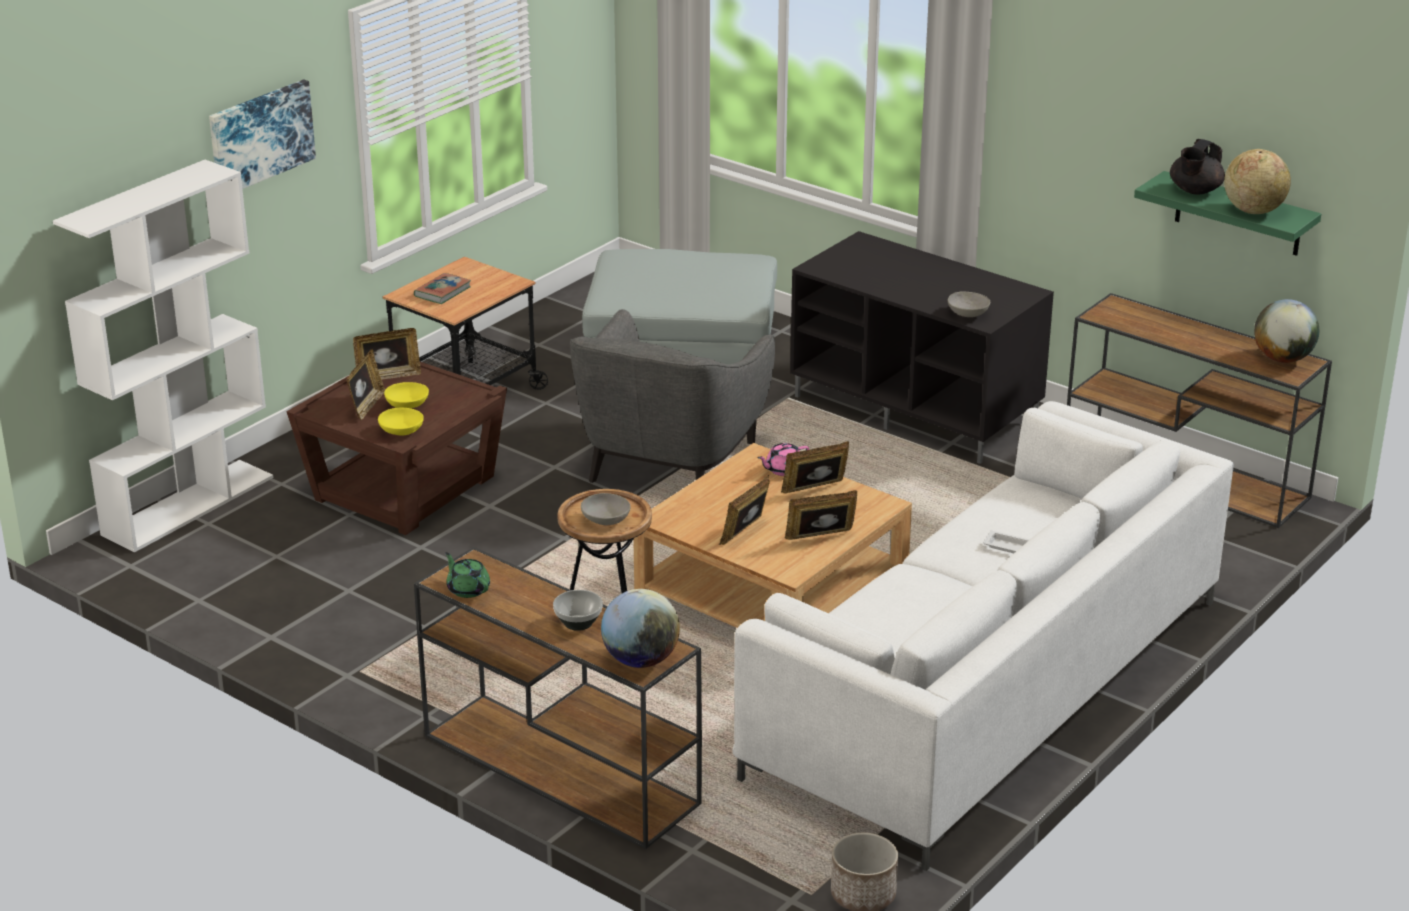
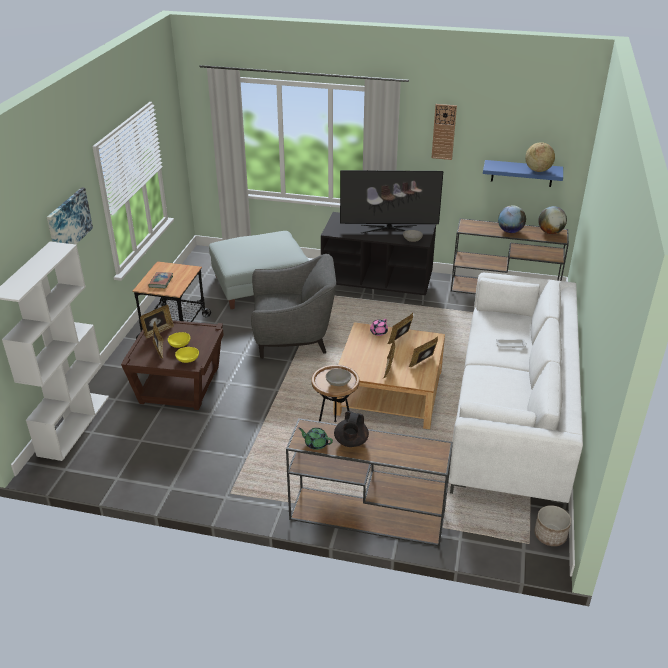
camera: 25 degrees left, 5 degrees up
bowl [553,590,603,631] -> none
grey armchair [570,309,775,483] -> grey armchair turned 90 degrees counterclockwise [251,254,336,359]
globe [601,589,680,668] -> globe moved to [498,205,526,233]
green shelf [1134,171,1321,256] -> blue shelf [483,160,563,187]
black teapot [1170,139,1225,194] -> black teapot moved to [334,411,369,447]
none -> television [340,170,443,233]
none -> wall clock [432,104,457,160]

